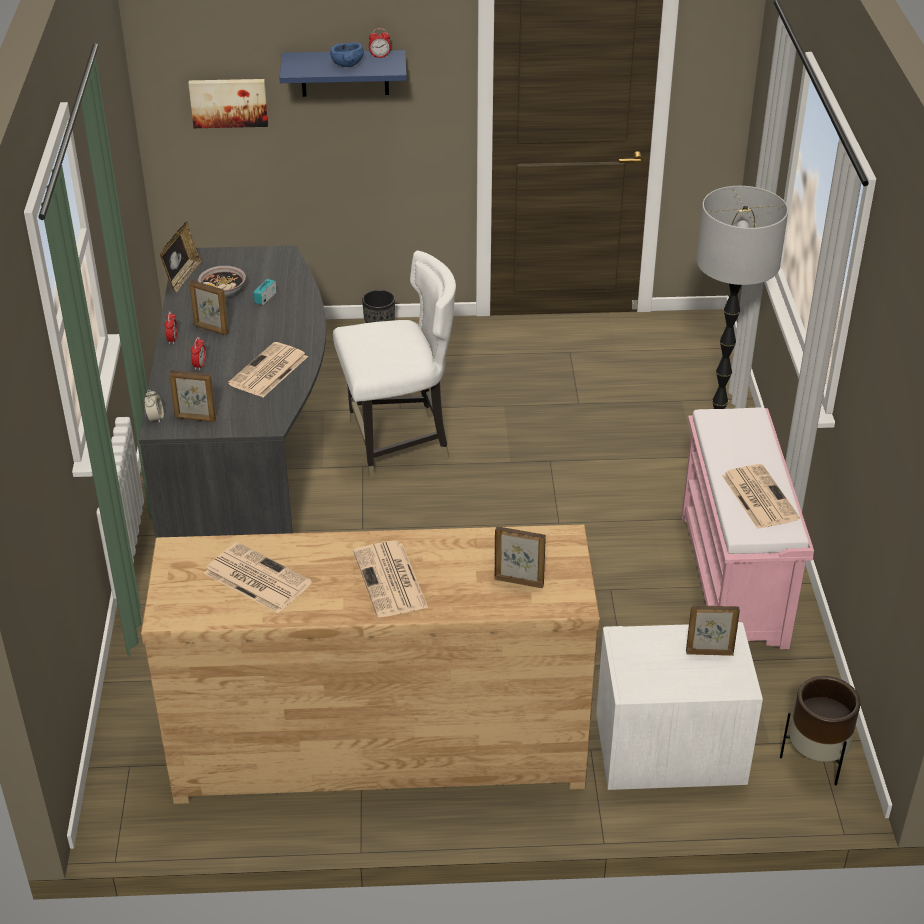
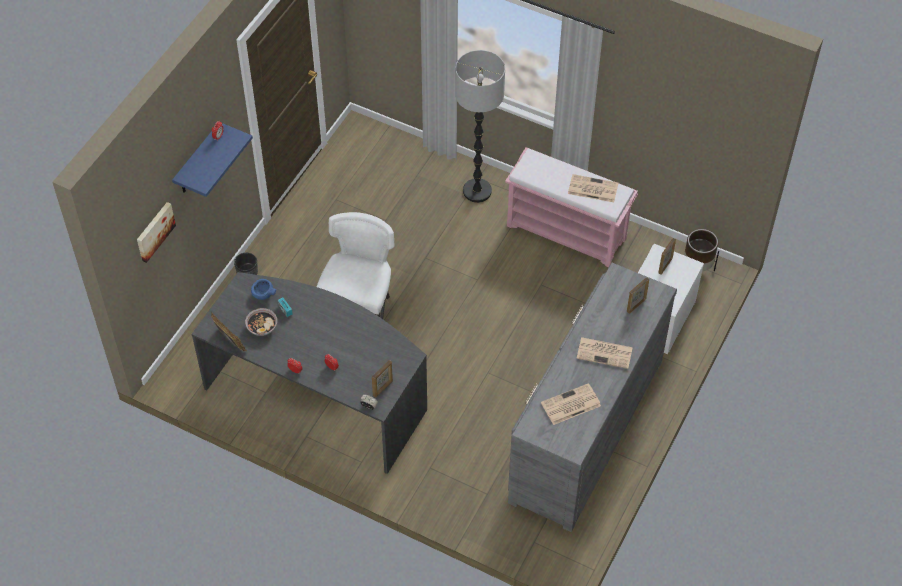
camera: 60 degrees left, 15 degrees up
brown dresser [141,525,600,804] -> grey dresser [508,263,677,532]
picture frame [189,280,229,335] -> none
newspaper [228,342,308,397] -> none
blue bowl [330,42,364,67] -> blue bowl moved to [251,279,276,300]

